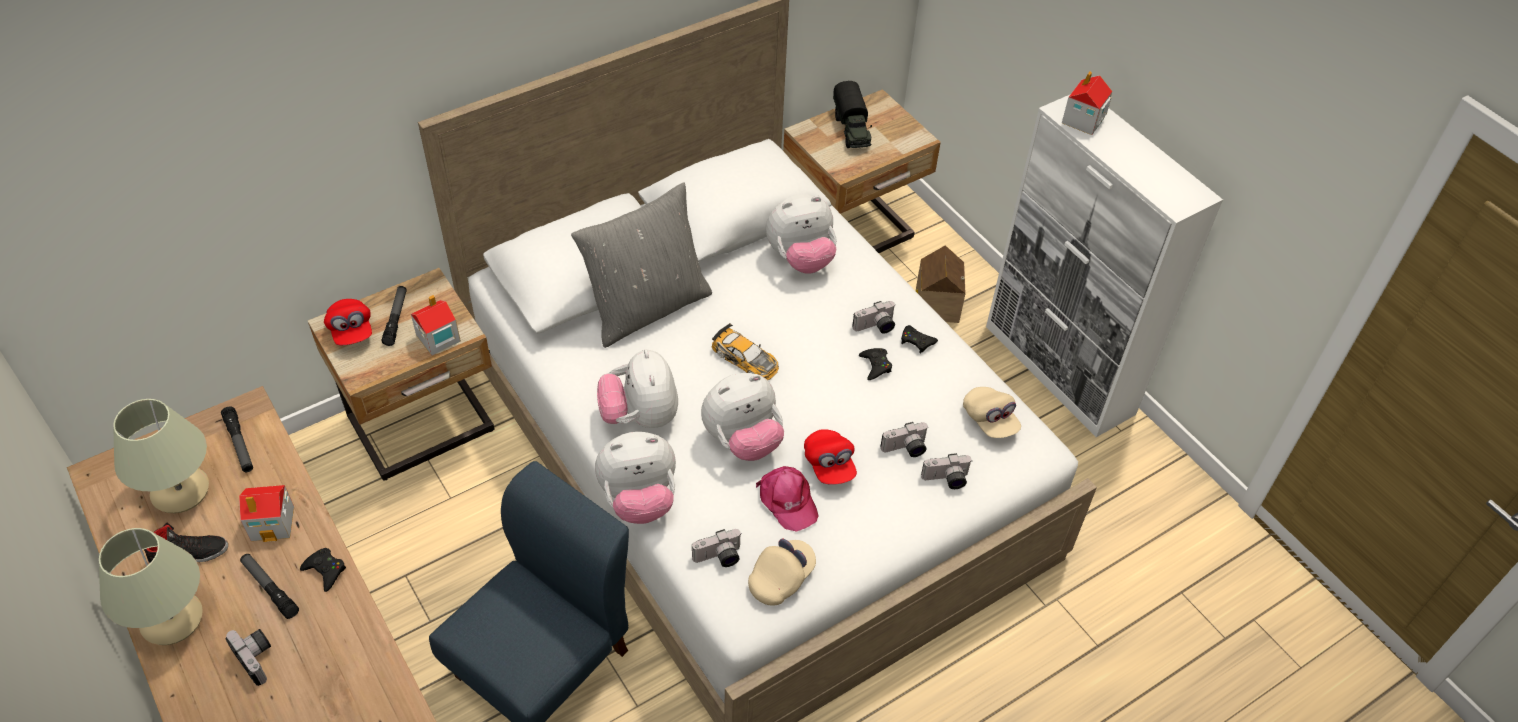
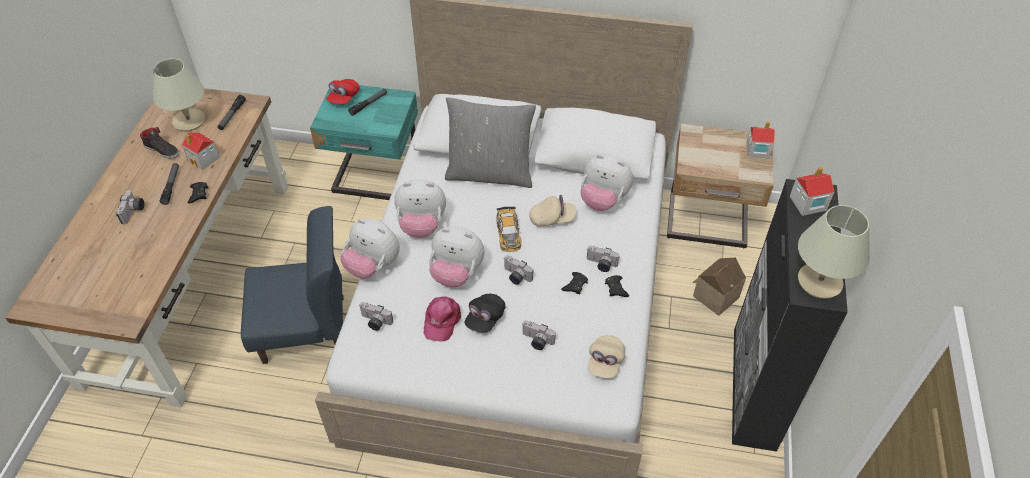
camera: 45 degrees right, 0 degrees up
beige table lamp [99,528,203,645] -> beige table lamp moved to [798,205,870,299]
beige nightstand [308,268,495,481] -> turquoise nightstand [310,85,418,200]
toy house [411,295,461,356] -> toy house moved to [747,122,775,158]
plush toy [597,349,678,428] -> plush toy turned 120 degrees counterclockwise [394,179,446,238]
beige cap [748,539,816,606] -> beige cap moved to [529,195,576,227]
red cap [804,430,857,485] -> black cap [465,294,505,333]
toy truck [833,81,872,149] -> none
camera [921,453,972,489] -> camera moved to [504,255,533,285]
white cabinet [986,95,1223,437] -> black cabinet [732,179,848,452]

